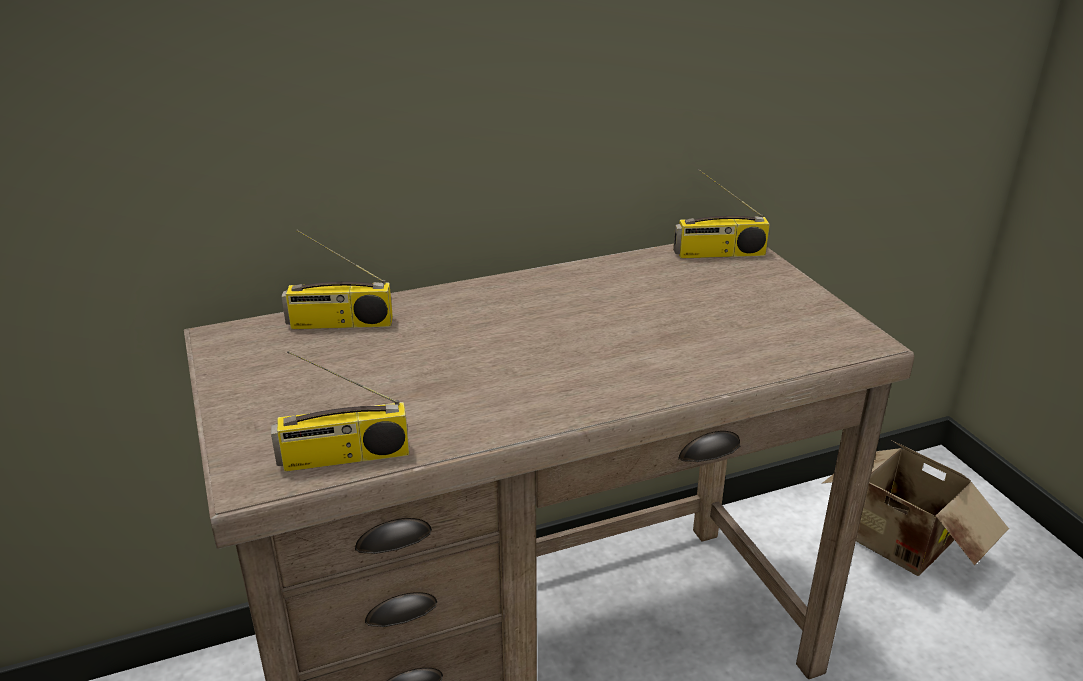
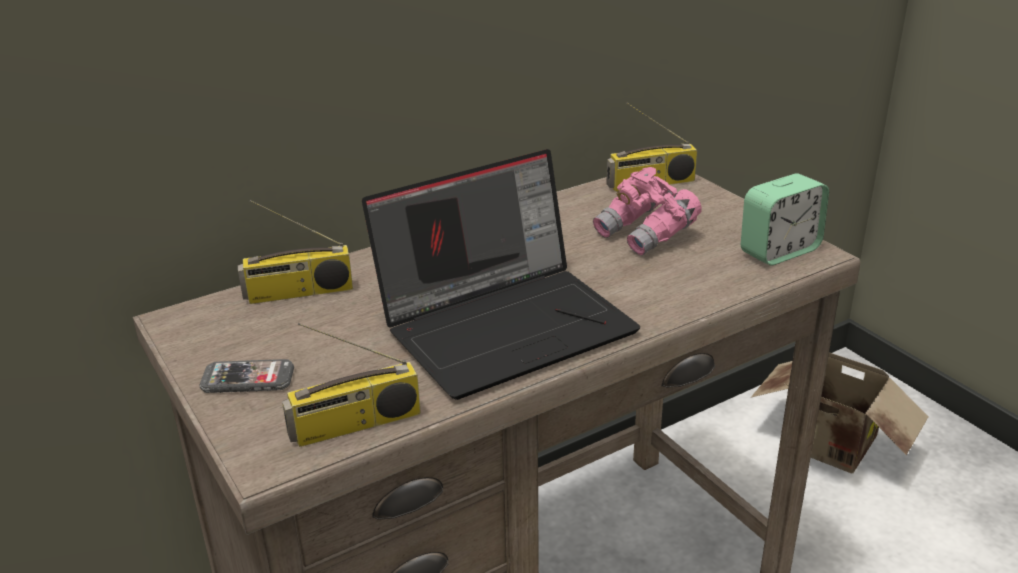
camera: 10 degrees left, 0 degrees up
none -> phone [200,359,294,393]
none -> laptop [362,149,640,400]
none -> pink binoculars [593,167,702,255]
none -> alarm clock [741,173,829,265]

